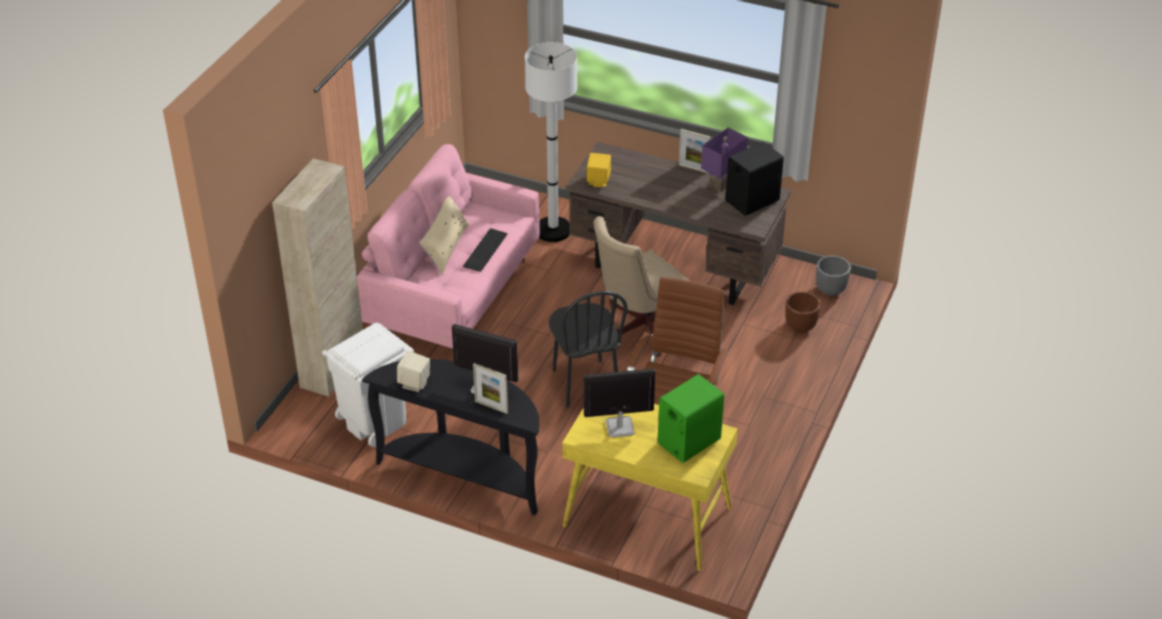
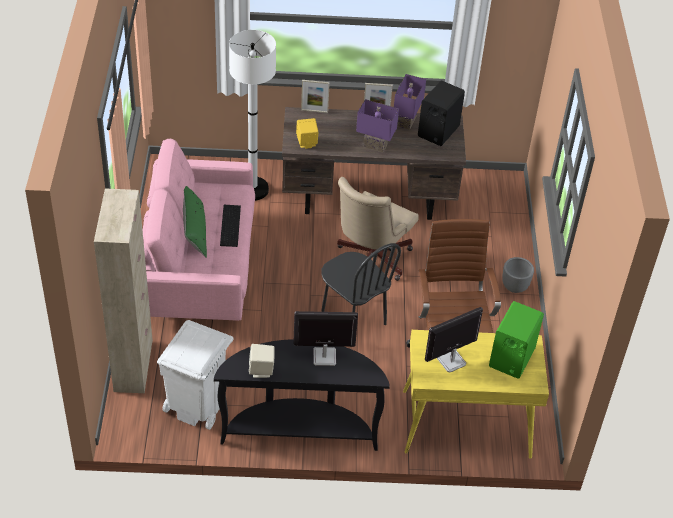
camera: 25 degrees left, 5 degrees up
beige pillow [419,196,469,275] -> green pillow [183,186,207,258]
picture frame [473,363,508,414] -> picture frame moved to [301,80,330,113]
brown planter [785,292,821,333] -> none
grey planter [816,255,851,296] -> grey planter moved to [502,257,534,293]
none -> purple table lamp [356,99,399,153]

